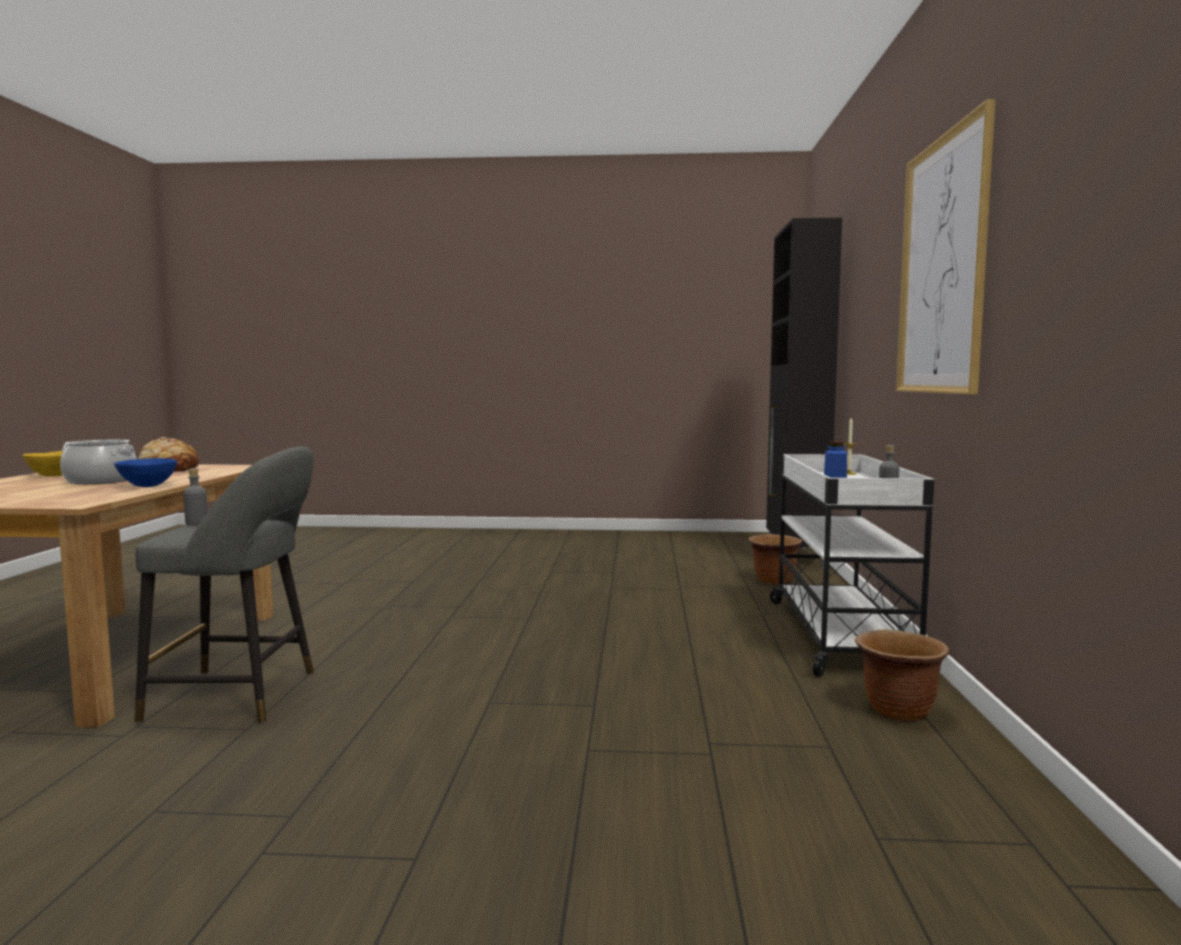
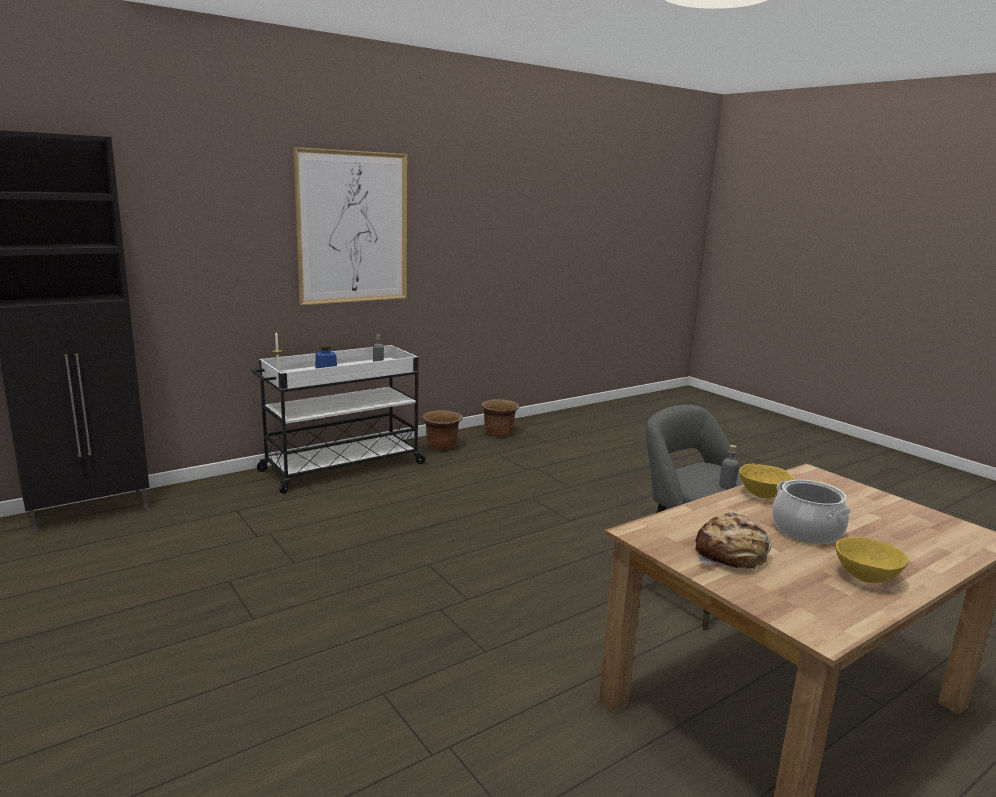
camera: 130 degrees left, 10 degrees up
blue bowl [114,458,177,487] -> yellow bowl [739,463,793,498]
brown planter [749,534,802,585] -> brown planter moved to [481,399,519,437]

